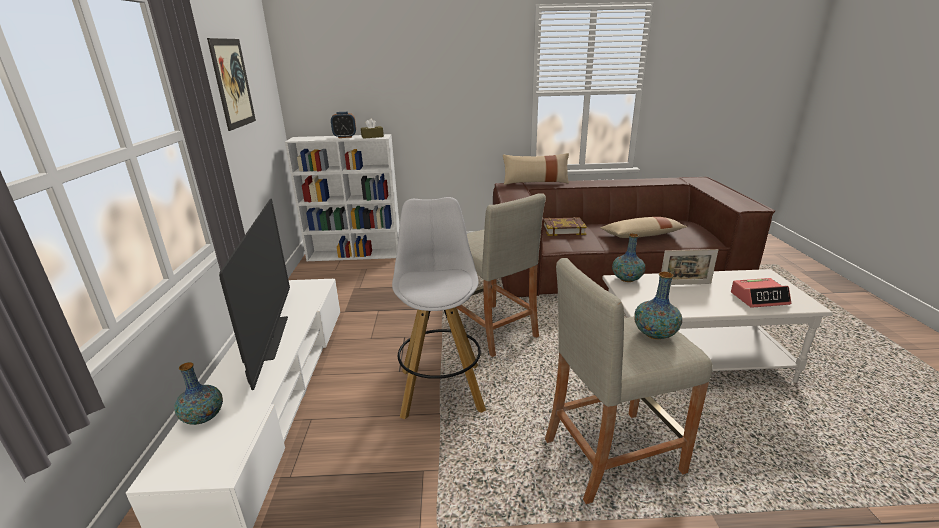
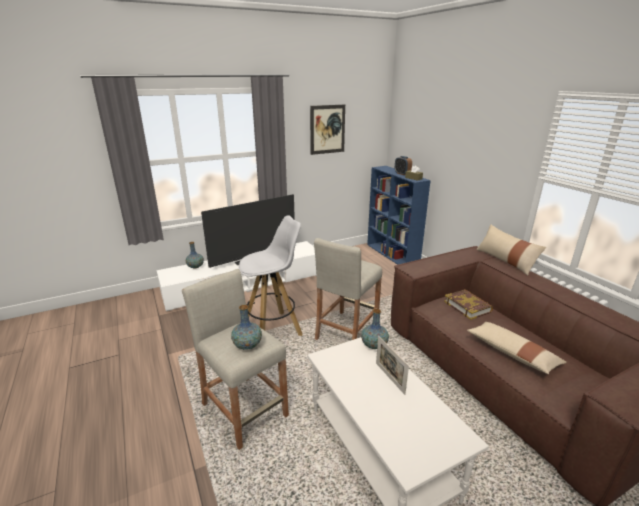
camera: 65 degrees right, 0 degrees up
white bookcase [285,134,399,261] -> blue bookcase [367,166,431,265]
alarm clock [731,278,791,308] -> none

